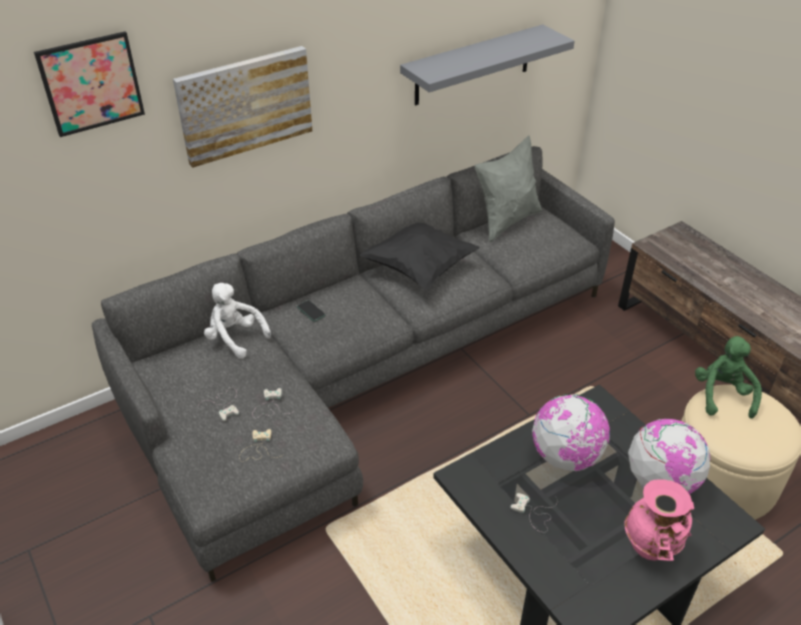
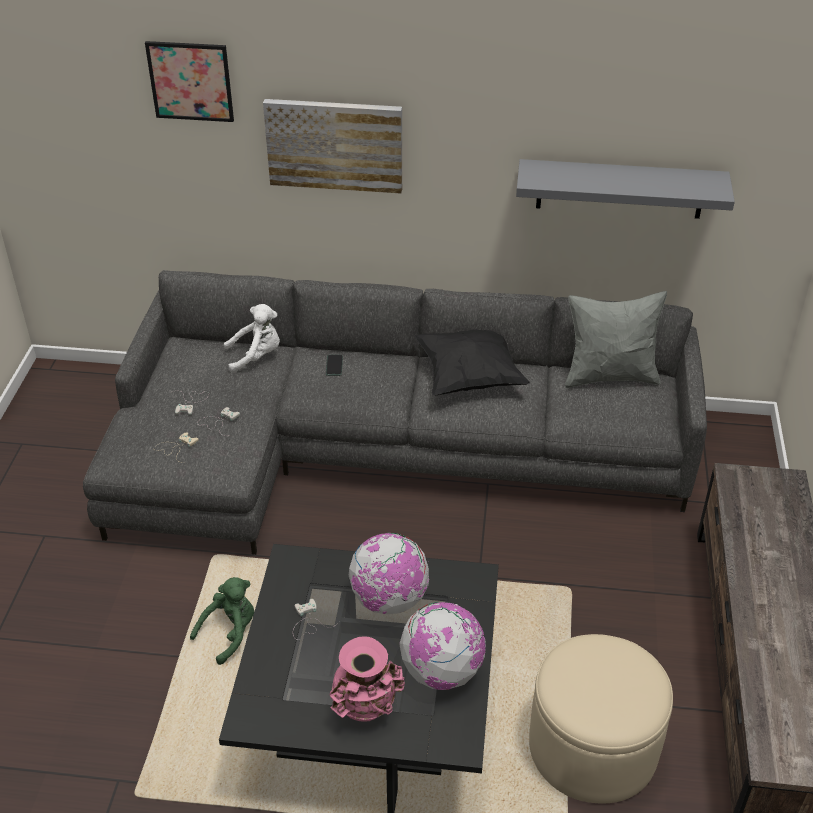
camera: 40 degrees right, 0 degrees up
white plush toy [204,283,271,359] -> white plush toy turned 90 degrees clockwise [224,304,280,373]
green plush toy [695,336,762,419] -> green plush toy moved to [190,577,254,665]

